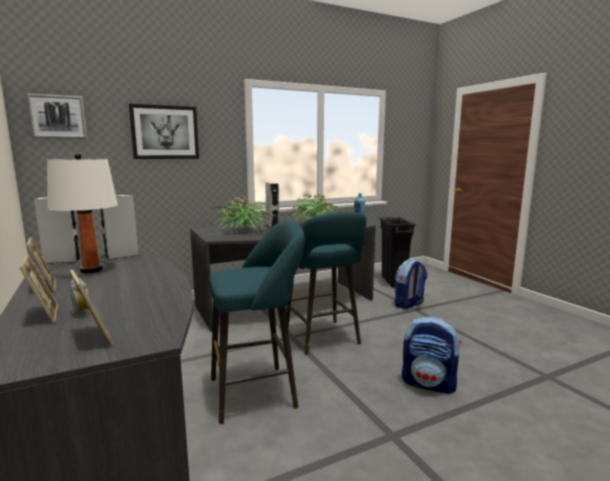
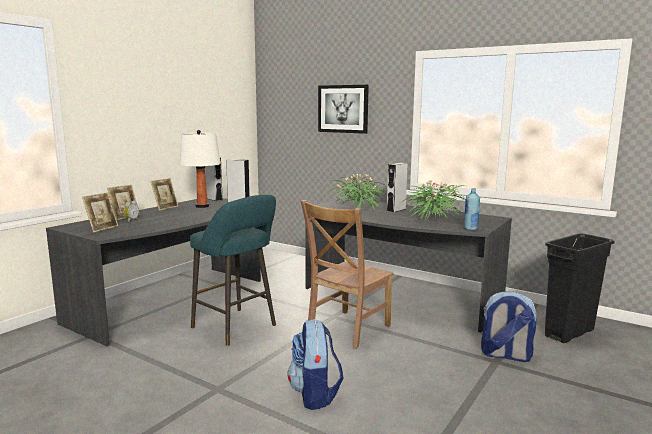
camera: 60 degrees right, 0 degrees up
picture [26,93,87,139] -> none
turquoise stool [286,212,366,355] -> brown chair [301,200,394,349]

